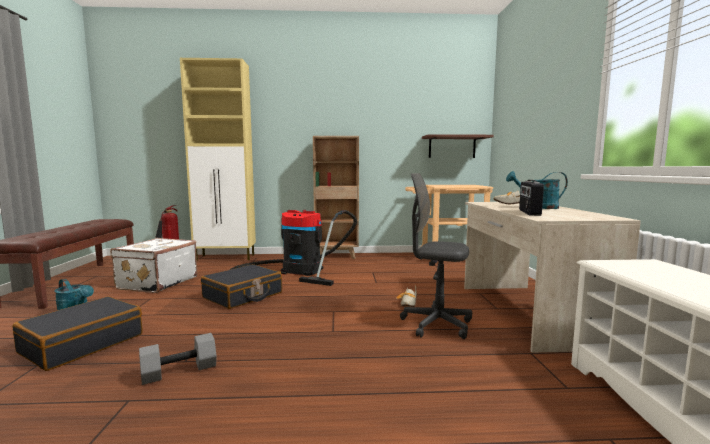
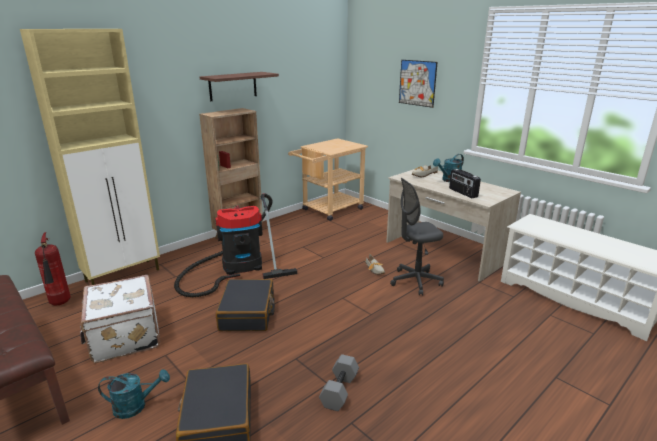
camera: 40 degrees left, 15 degrees up
shelf [422,134,494,158] -> shelf moved to [199,72,279,101]
none -> picture [399,60,438,108]

